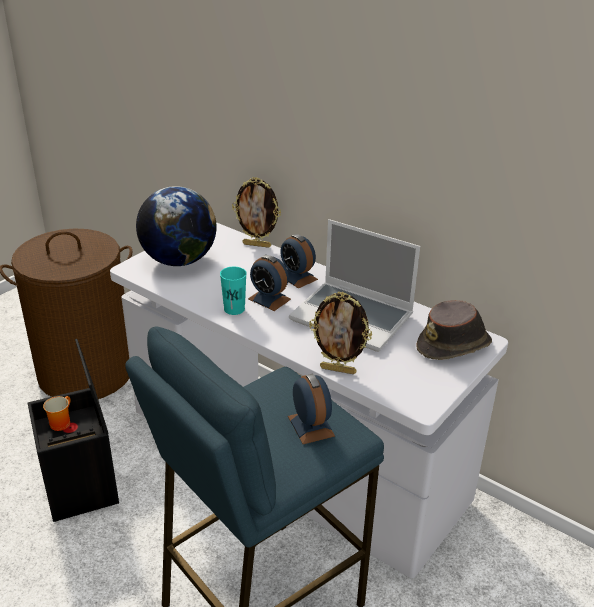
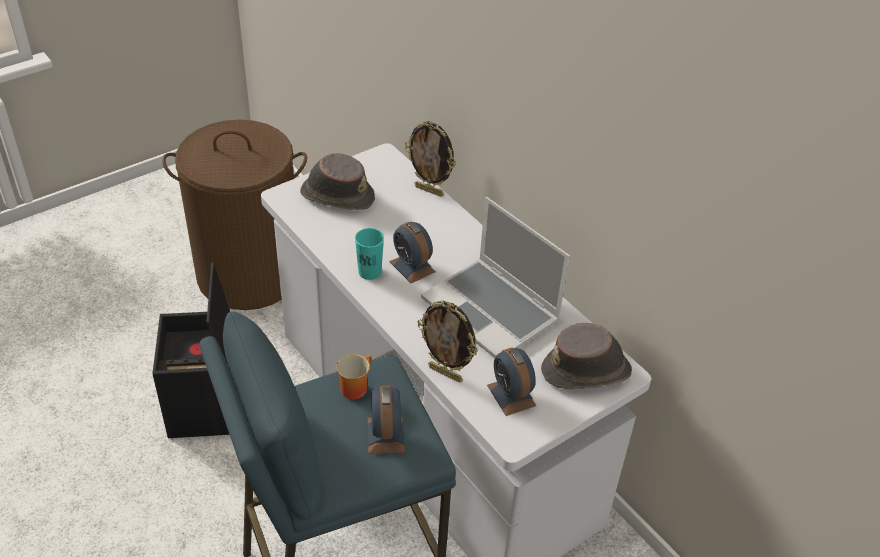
camera: 15 degrees right, 10 degrees up
mug [43,396,70,431] -> mug moved to [336,354,372,399]
globe [136,186,217,266] -> brown hat [300,153,375,210]
alarm clock [280,234,318,288] -> alarm clock moved to [487,347,537,416]

